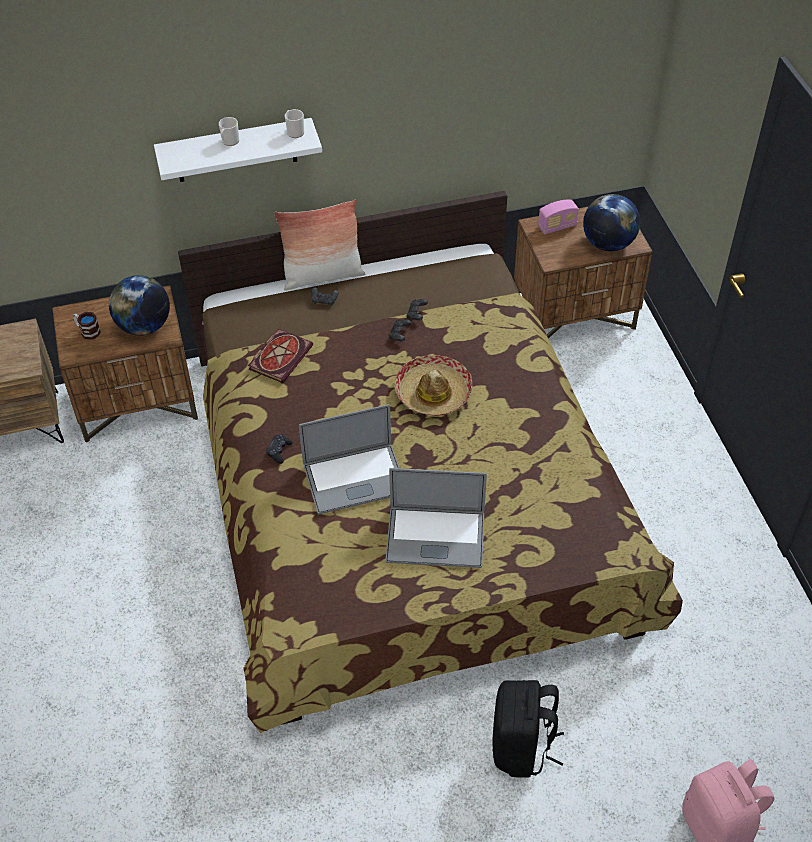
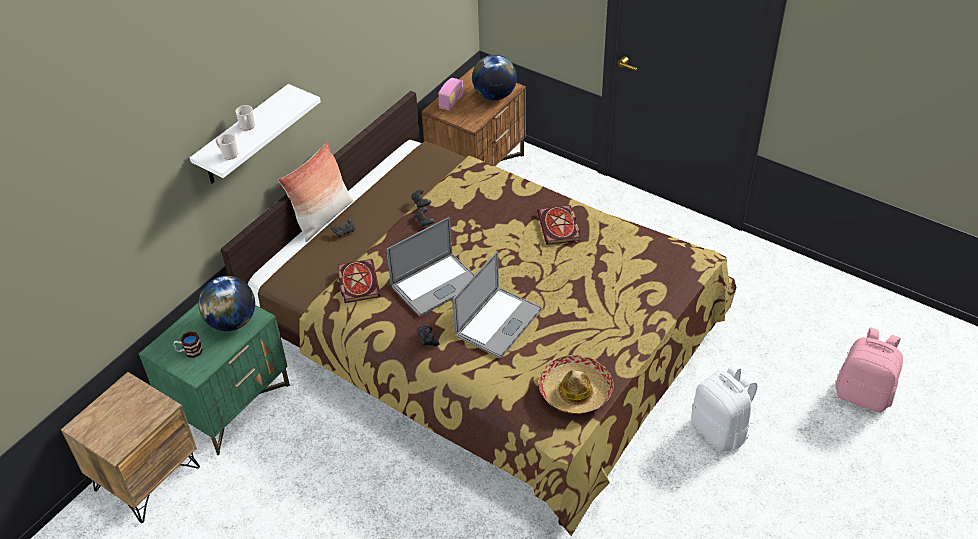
camera: 40 degrees left, 5 degrees down
brown nightstand [52,285,198,443] -> green nightstand [139,302,290,455]
mug [285,109,304,138] -> mug moved to [216,134,238,160]
laptop [386,468,487,568] -> laptop moved to [386,217,474,317]
hat [394,355,473,416] -> hat moved to [539,355,614,413]
black backpack [492,680,564,778] -> white backpack [691,363,758,451]
none -> book [537,205,580,245]

